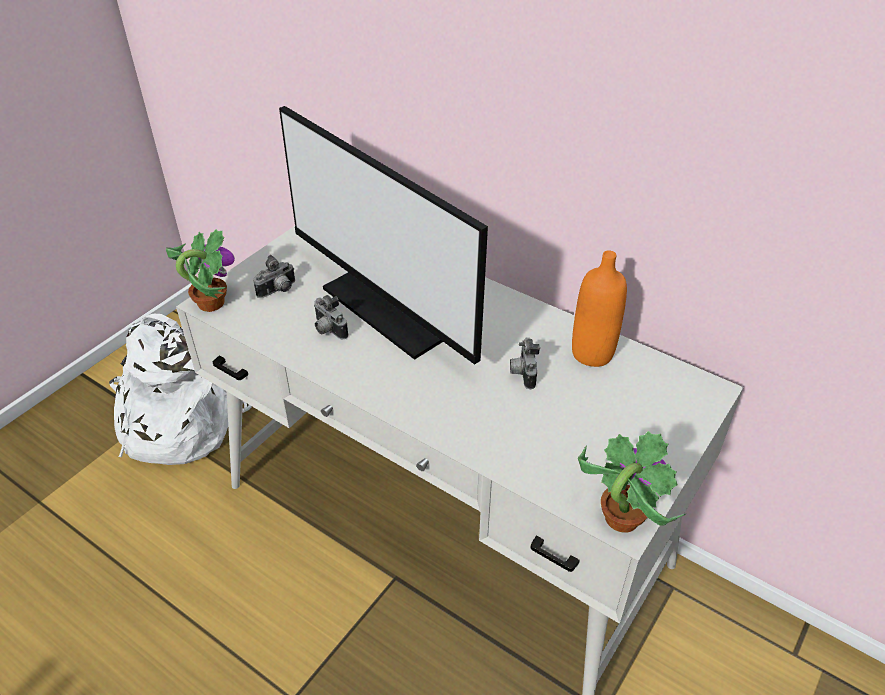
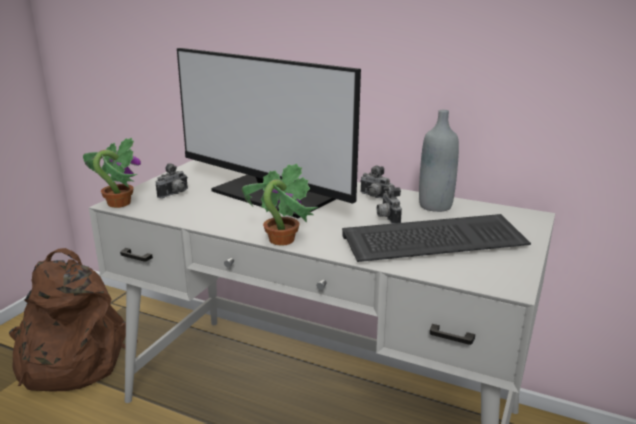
camera: 10 degrees left, 20 degrees down
white backpack [109,314,252,465] -> brown backpack [9,248,138,391]
camera [314,295,348,339] -> camera moved to [360,165,393,199]
orange bottle [572,251,627,367] -> grey bottle [419,110,459,212]
potted plant [578,431,686,533] -> potted plant moved to [242,163,318,246]
none -> keyboard [342,214,531,262]

